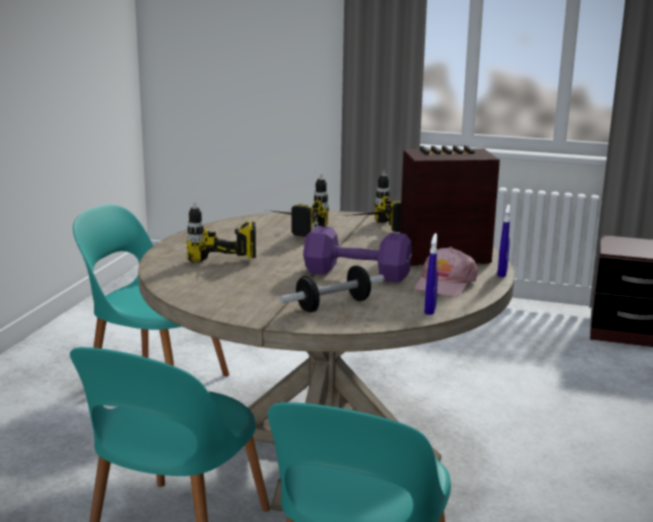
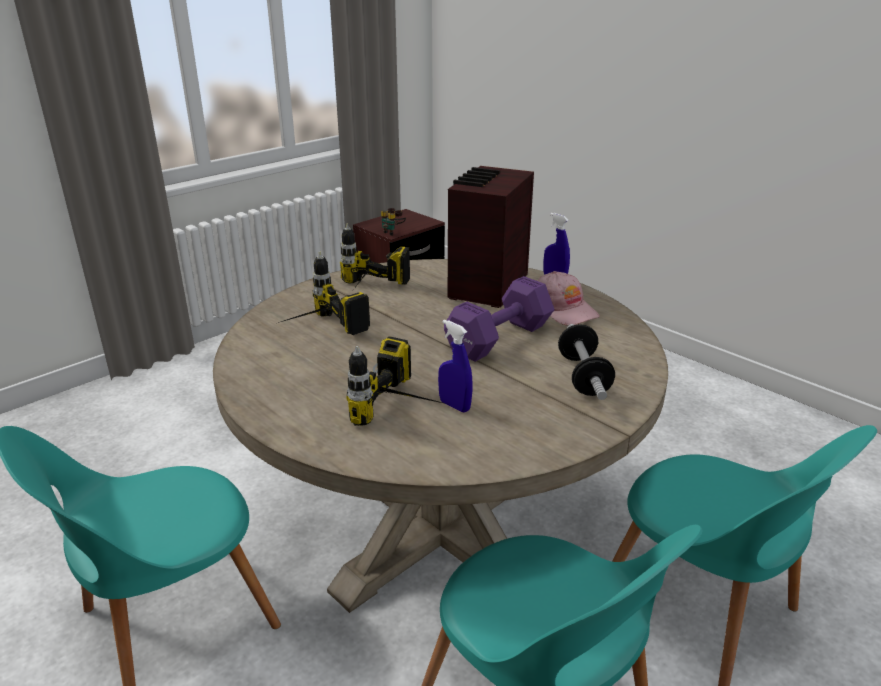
camera: 60 degrees left, 10 degrees up
blue spray bottle [424,233,438,315] -> blue spray bottle moved to [438,320,473,413]
none -> binoculars [381,208,406,236]

